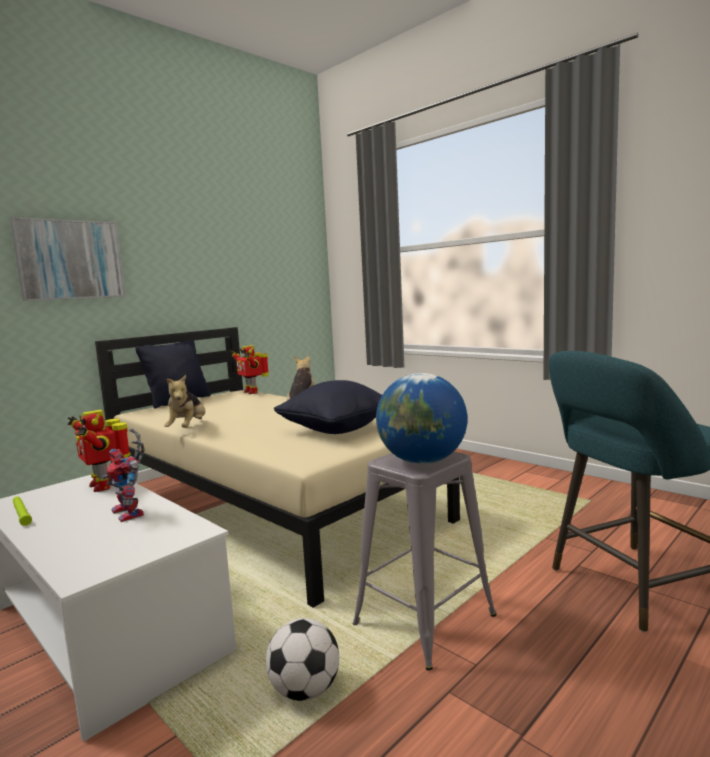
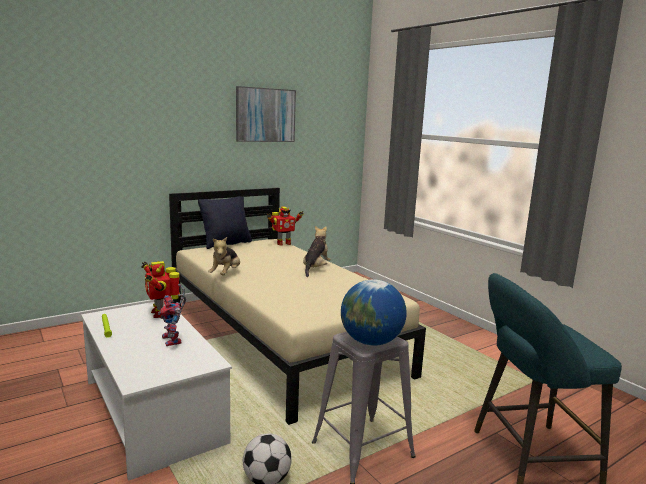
camera: 10 degrees right, 5 degrees up
picture [10,217,125,301] -> picture moved to [236,86,296,142]
toy robot [230,345,269,394] -> toy robot turned 90 degrees counterclockwise [267,206,304,246]
black pillow [274,380,382,434] -> none

